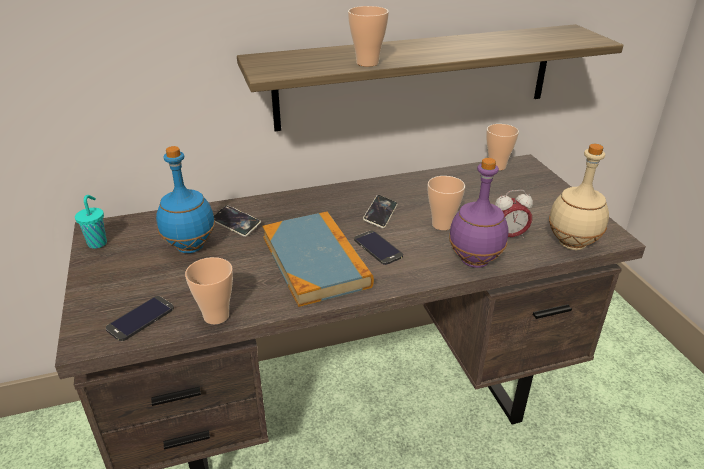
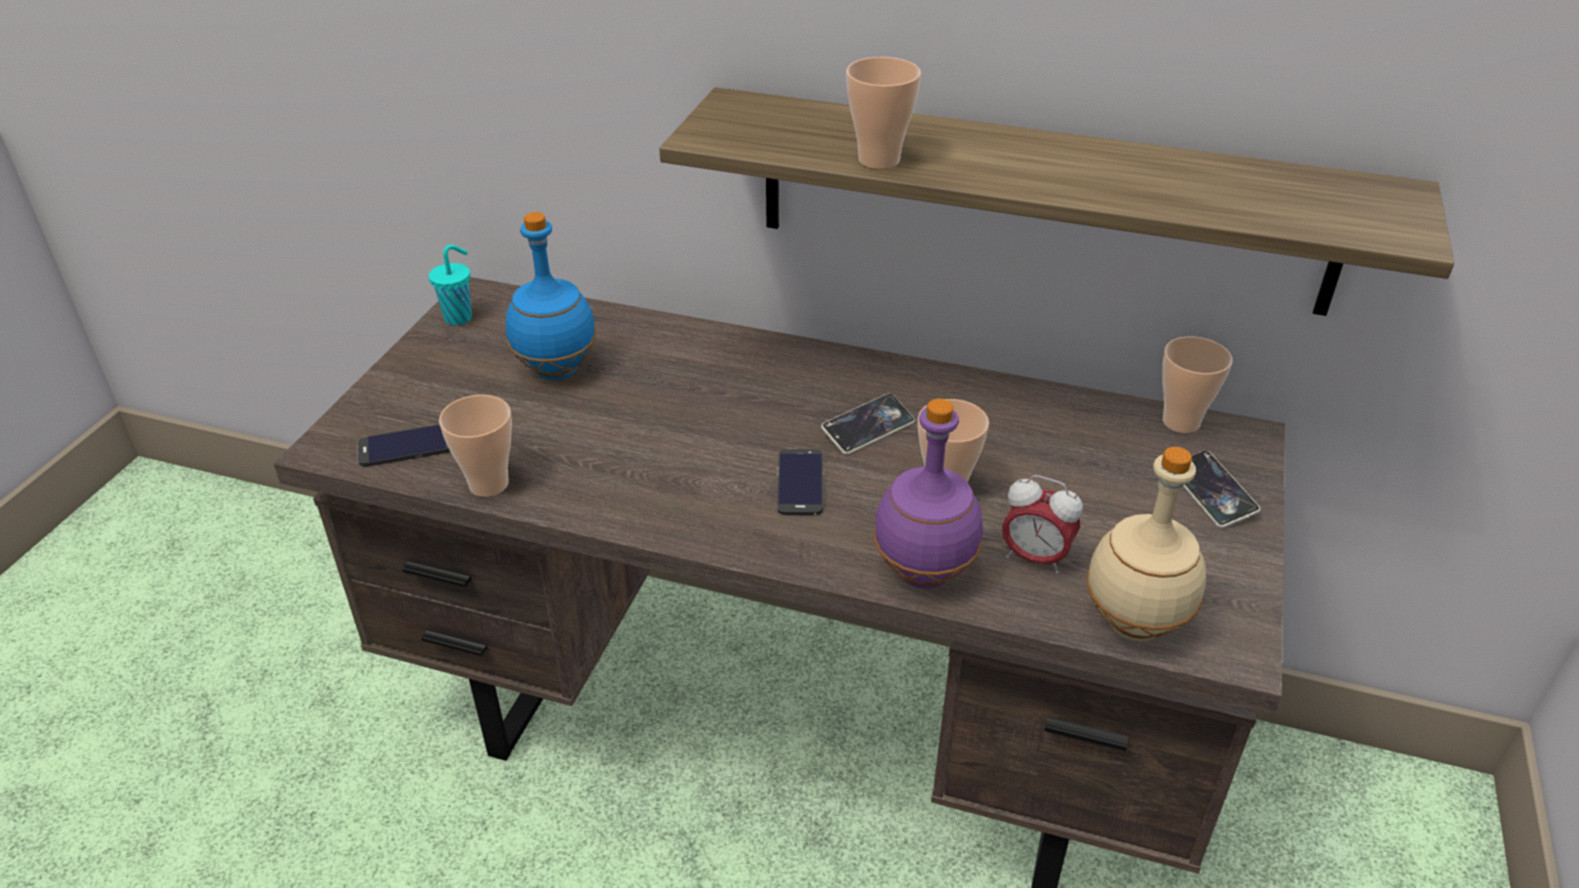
camera: 35 degrees right, 5 degrees up
phone [214,205,261,237] -> phone moved to [1183,450,1261,528]
book [262,211,374,307] -> none

